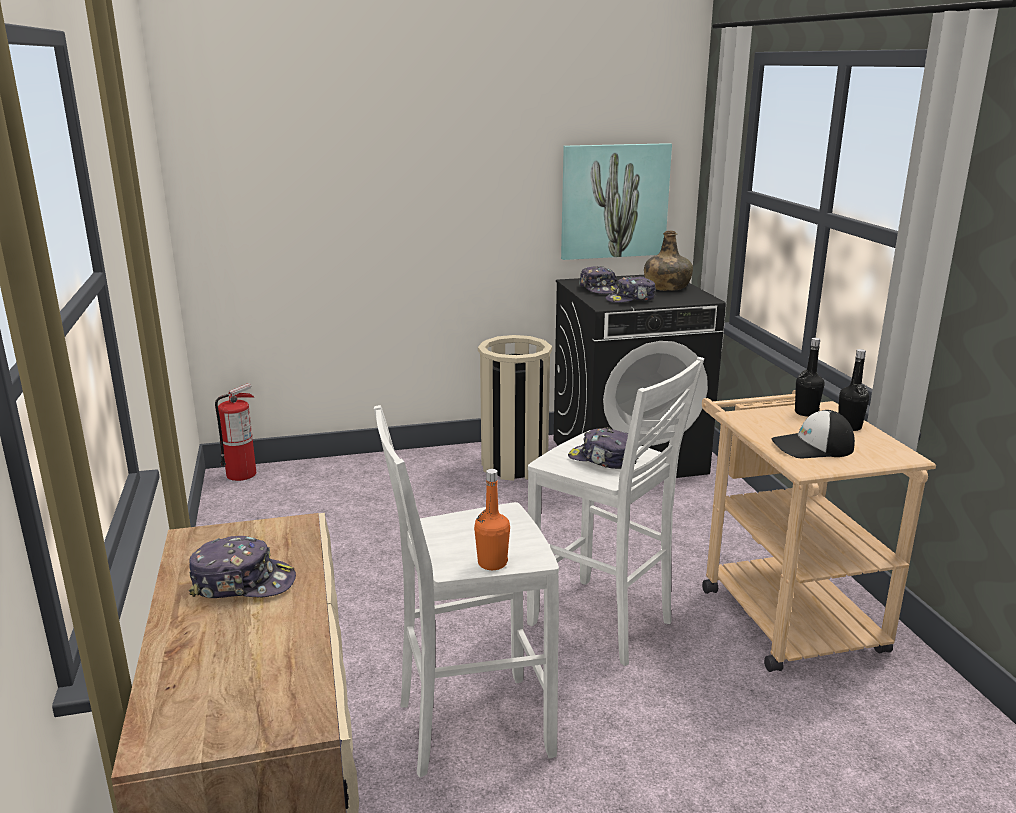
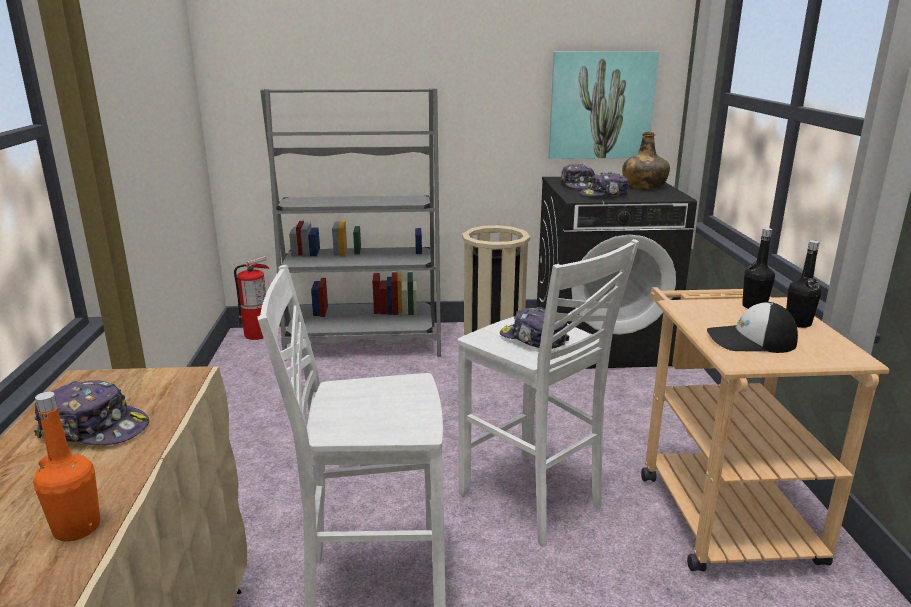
camera: 10 degrees right, 0 degrees up
orange bottle [474,469,510,570] -> orange bottle moved to [33,392,100,541]
none -> grey bookcase [260,88,441,361]

